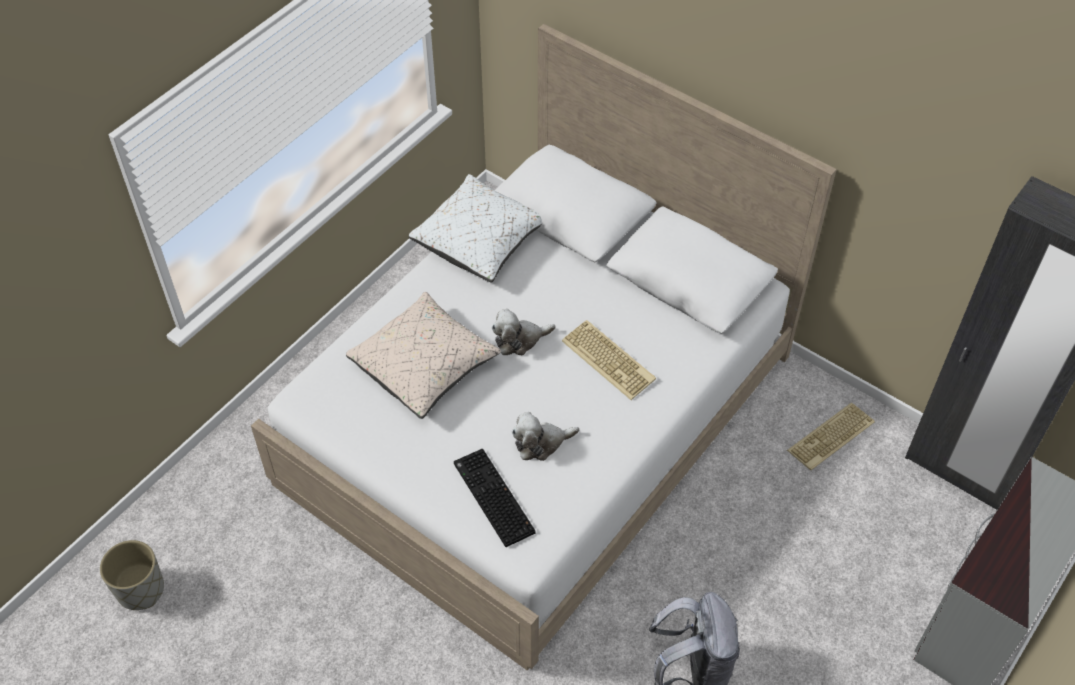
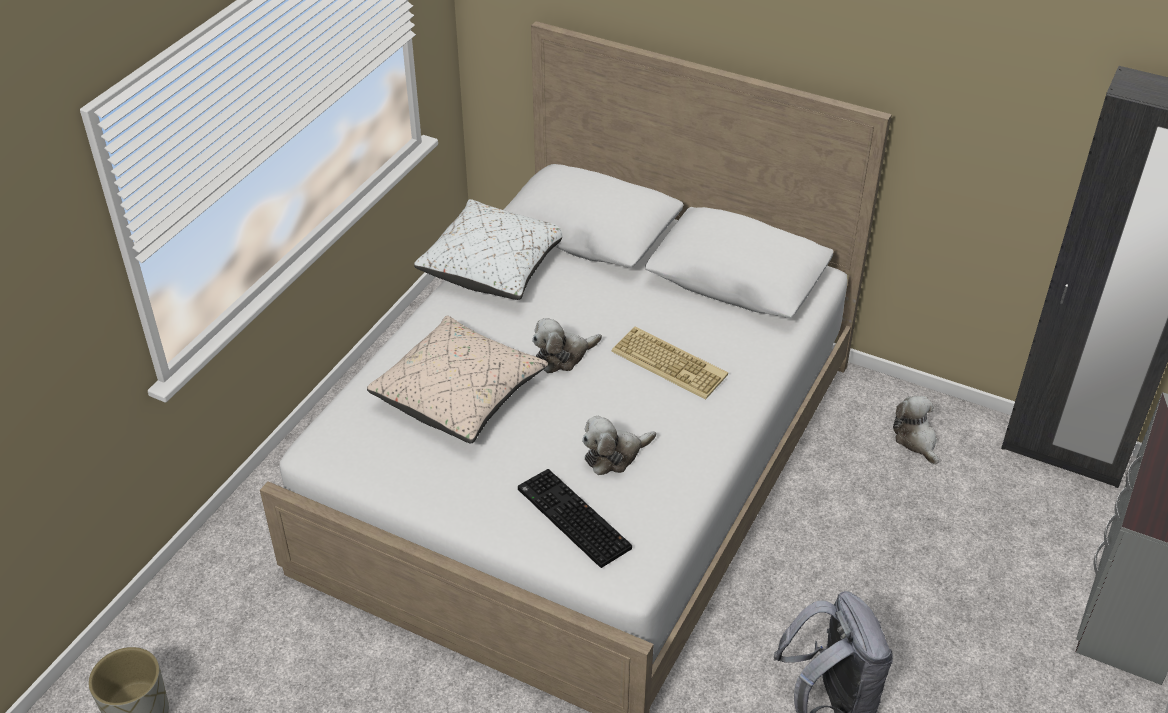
camera: 10 degrees left, 10 degrees down
keyboard [787,403,875,470] -> plush toy [893,396,939,465]

